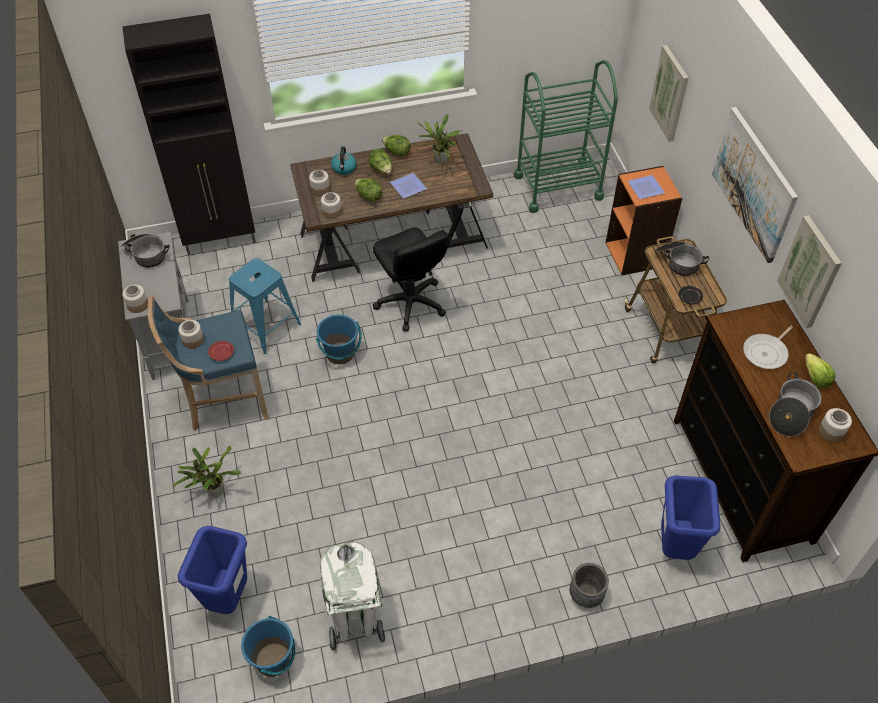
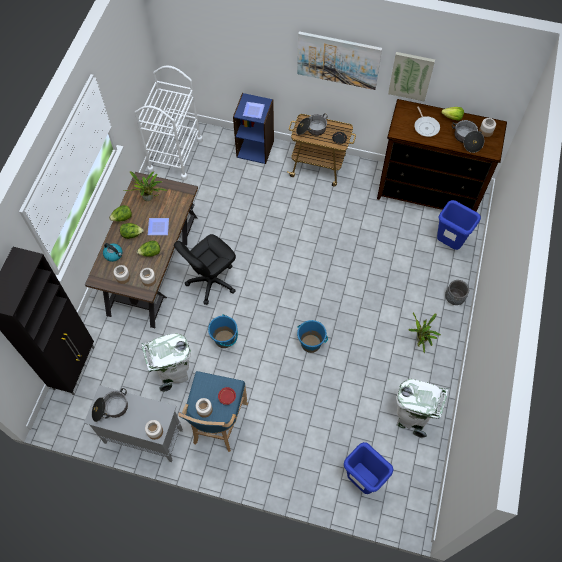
camera: 60 degrees left, 10 degrees up
potted plant [173,446,241,497] -> potted plant moved to [409,313,441,353]
blue stool [229,258,301,354] -> white trash can [141,333,191,392]
blue bucket [241,616,295,677] -> blue bucket moved to [297,320,328,353]
black office chair [373,227,449,332] -> black office chair turned 135 degrees clockwise [174,234,236,305]
green cart [514,60,618,213] -> white cart [135,65,203,180]
orange bookcase [606,166,683,276] -> blue bookcase [233,93,274,164]
picture [649,45,689,142] -> none

